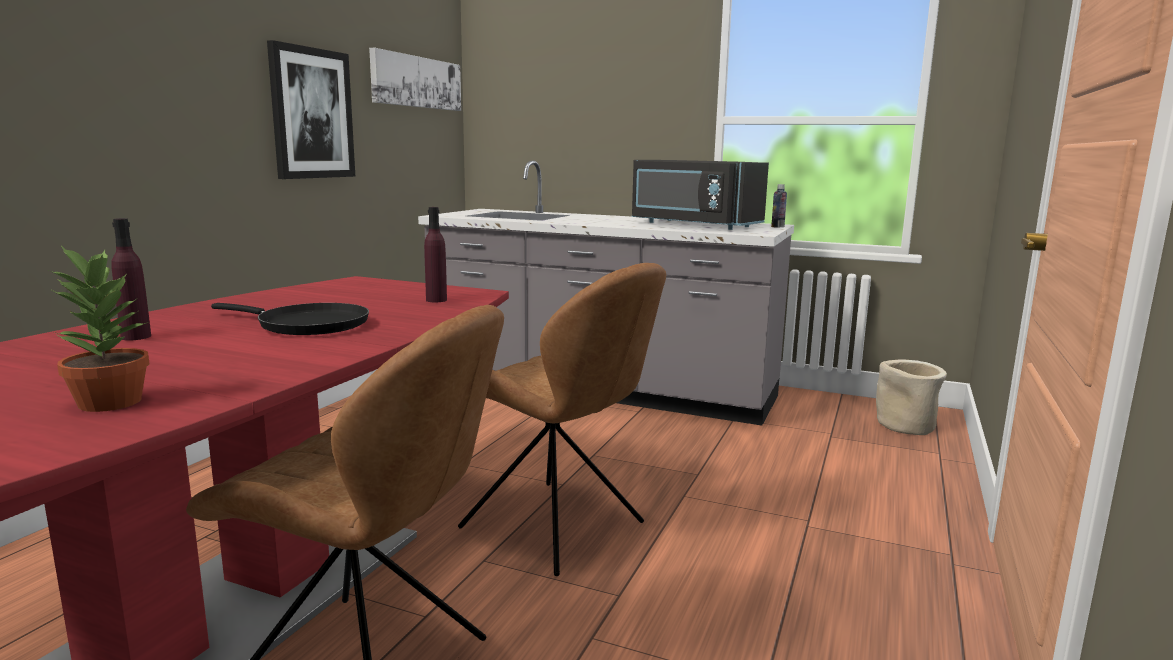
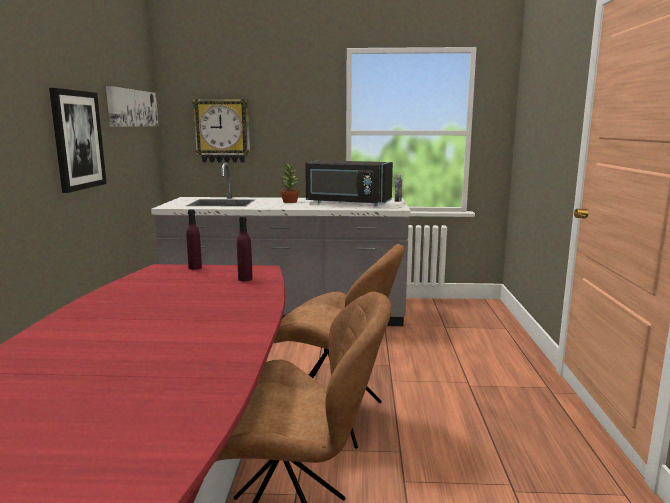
camera: 20 degrees left, 0 degrees up
potted plant [47,246,150,412] -> potted plant moved to [280,163,300,203]
purple bottle [111,218,151,341] -> purple bottle moved to [186,209,202,270]
black frying pan [211,303,369,335] -> none
beige planter [876,359,947,435] -> none
none -> wall clock [192,99,250,162]

